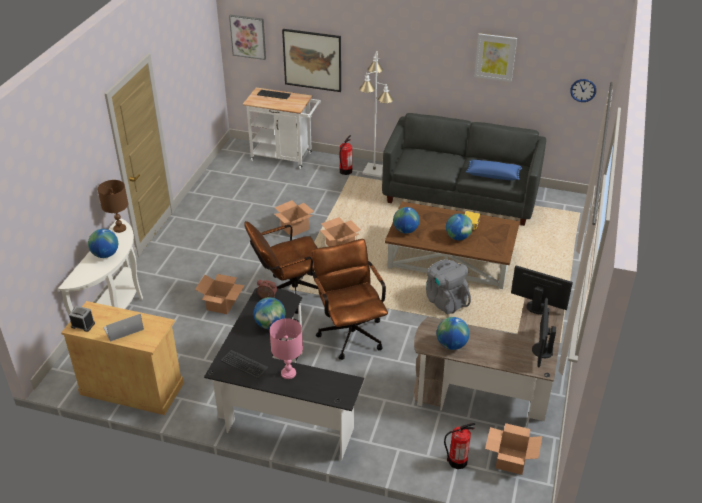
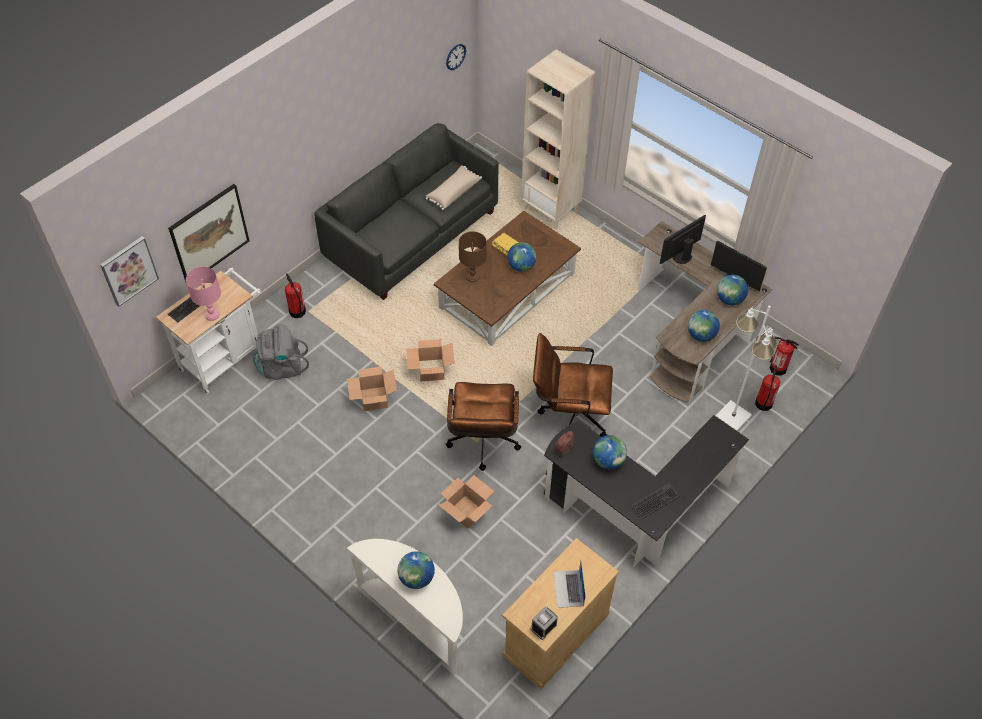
camera: 65 degrees left, 15 degrees up
brown table lamp [98,180,128,233] -> brown table lamp moved to [459,232,486,282]
pink table lamp [270,318,303,379] -> pink table lamp moved to [186,267,221,321]
white floor lamp [359,51,393,177] -> white floor lamp moved to [716,306,777,431]
globe [393,207,420,234] -> globe moved to [717,275,748,305]
grey backpack [426,259,471,314] -> grey backpack moved to [253,324,309,380]
blue pillow [466,160,522,180] -> beige pillow [426,165,482,210]
picture [474,33,517,82] -> none
cardboard box [485,423,542,475] -> fire extinguisher [770,337,799,376]
none -> beige bookcase [521,49,595,230]

